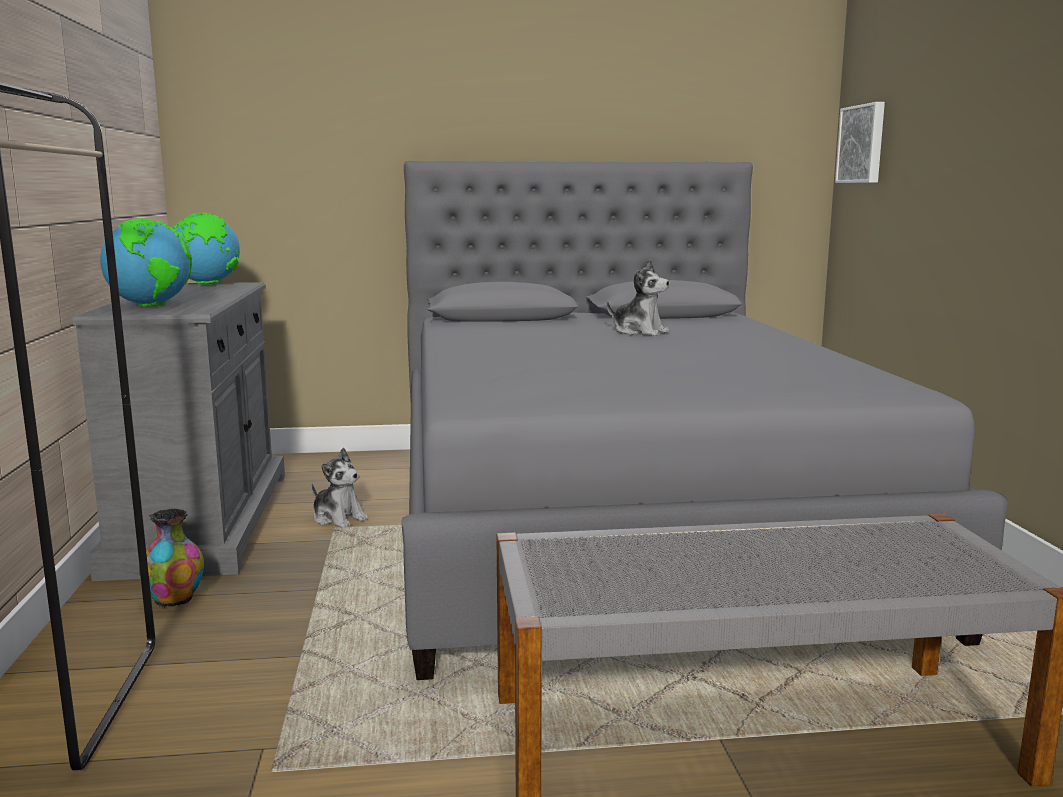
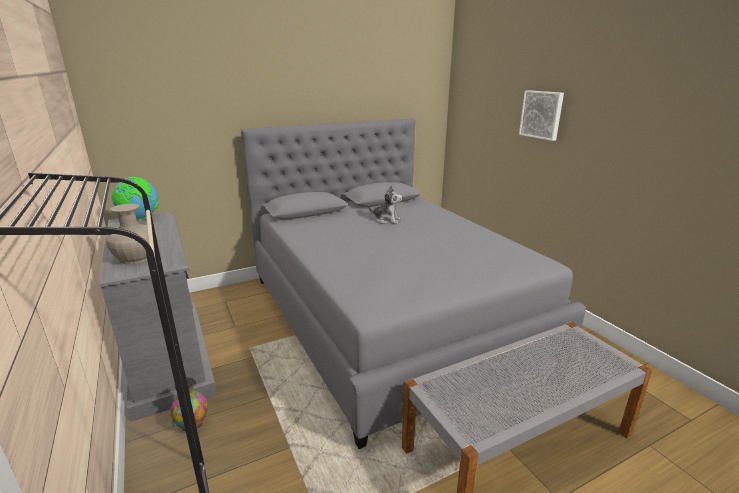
camera: 20 degrees left, 10 degrees up
globe [100,218,192,307] -> beige vase [106,204,158,264]
plush toy [312,448,368,527] -> none
picture [835,102,885,183] -> picture moved to [519,90,564,141]

